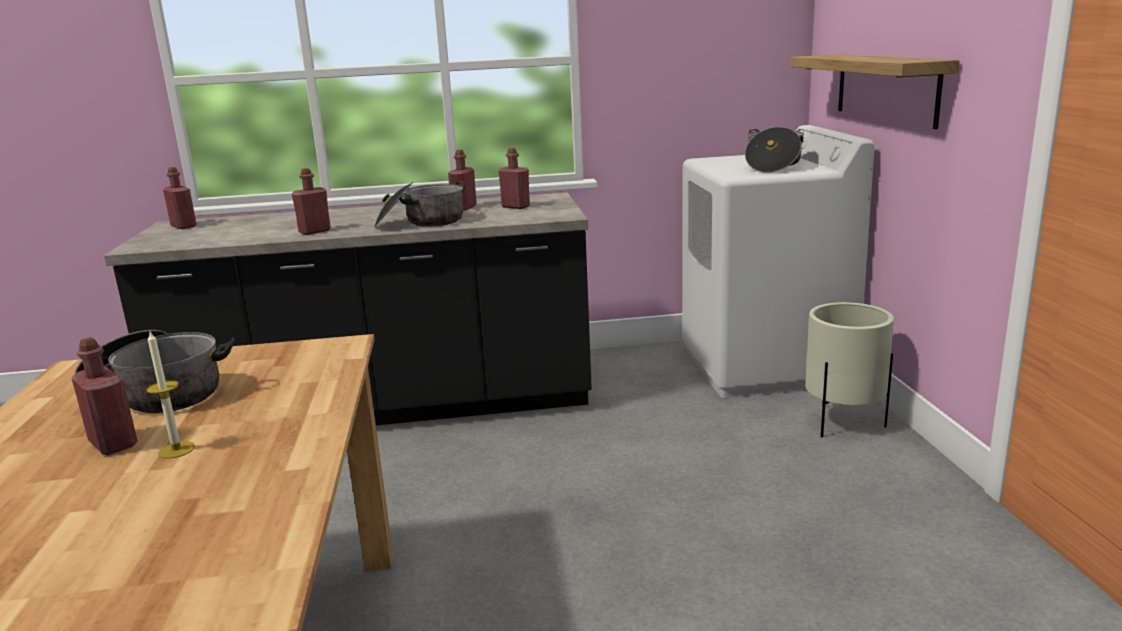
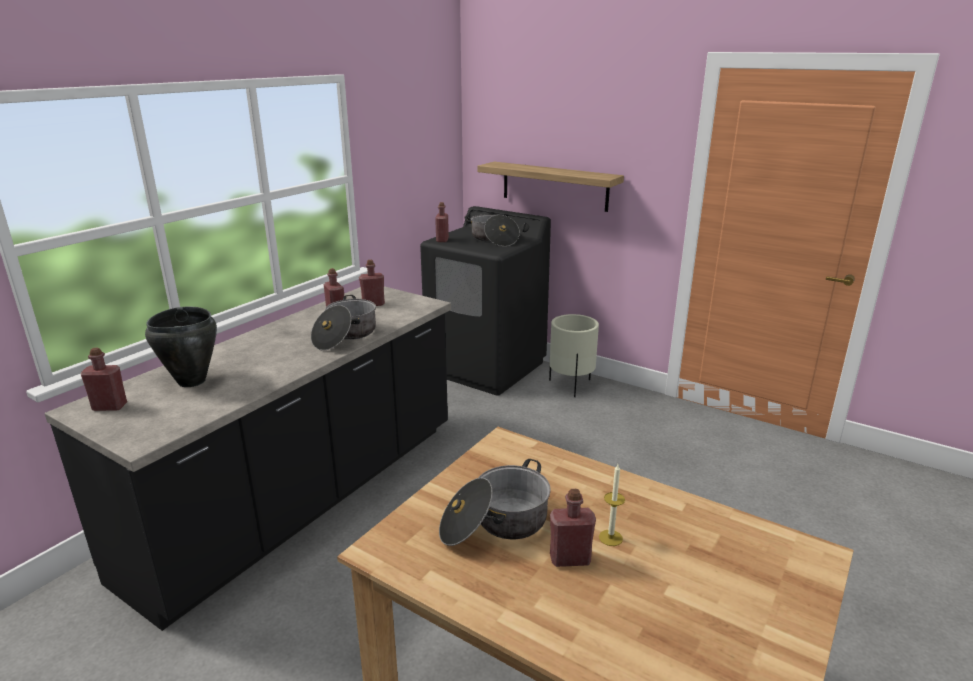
camera: 50 degrees left, 5 degrees up
red bottle [292,168,331,235] -> red bottle moved to [435,202,449,242]
white washing machine [682,125,875,398] -> black washing machine [420,206,551,396]
none -> black cooking pot [145,306,217,387]

